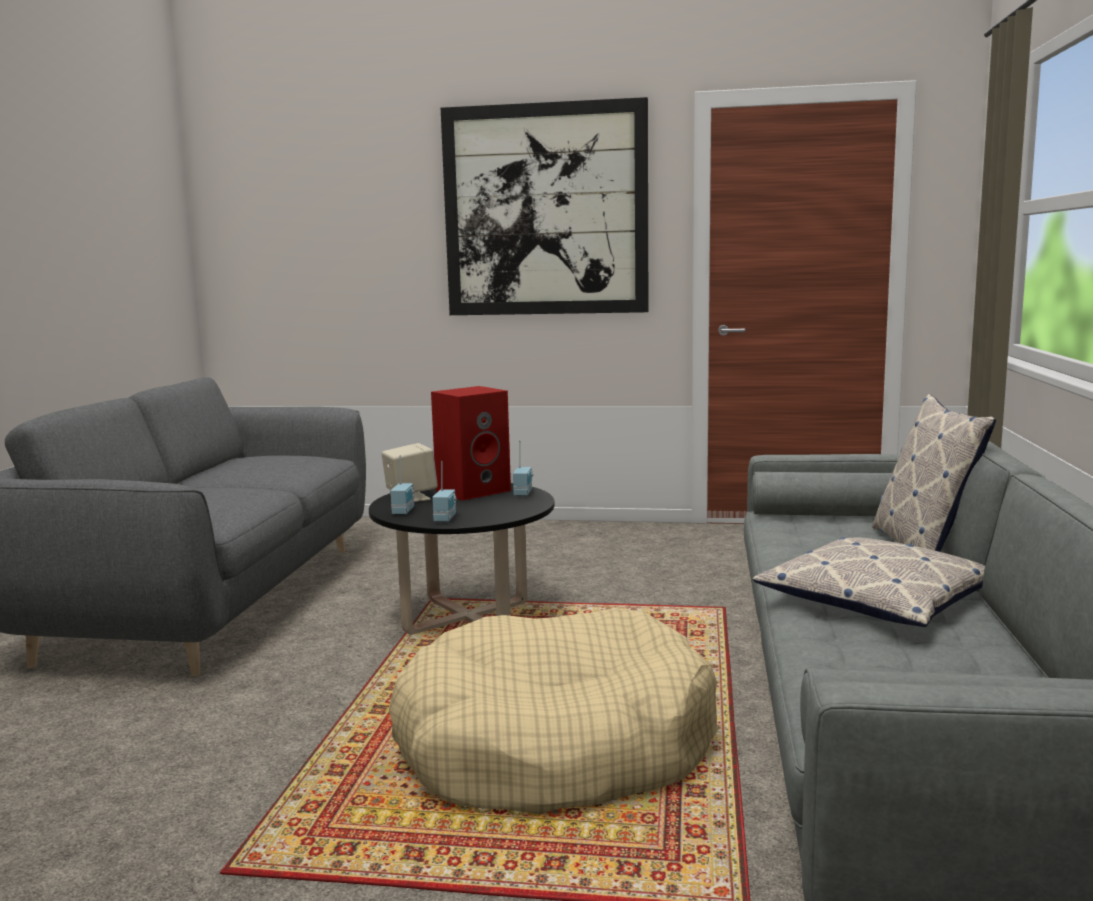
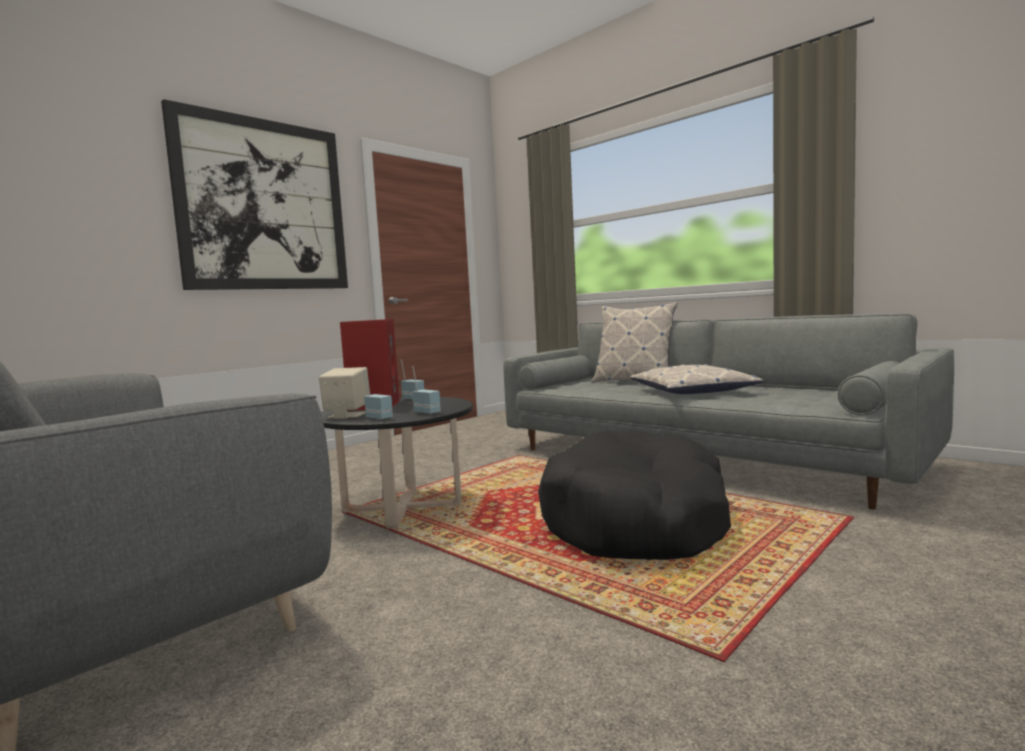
camera: 55 degrees left, 5 degrees down
beige dog bed [389,608,718,814] -> black dog bed [538,430,731,560]

